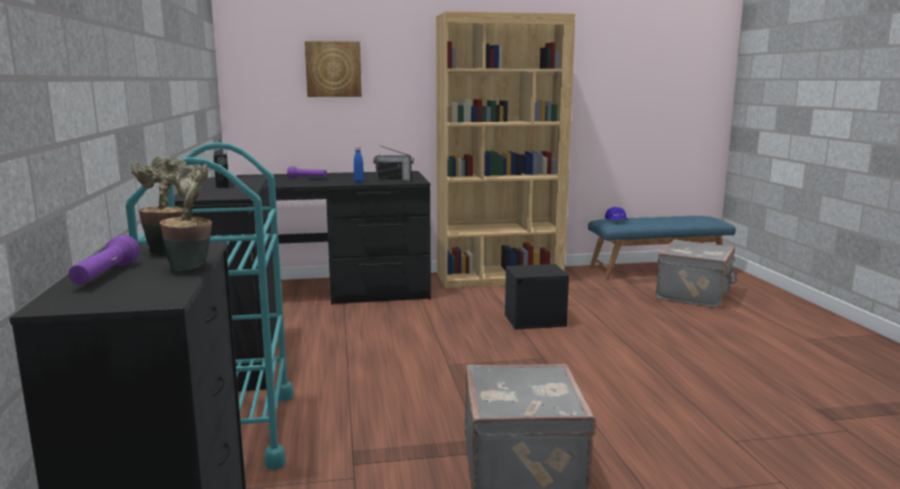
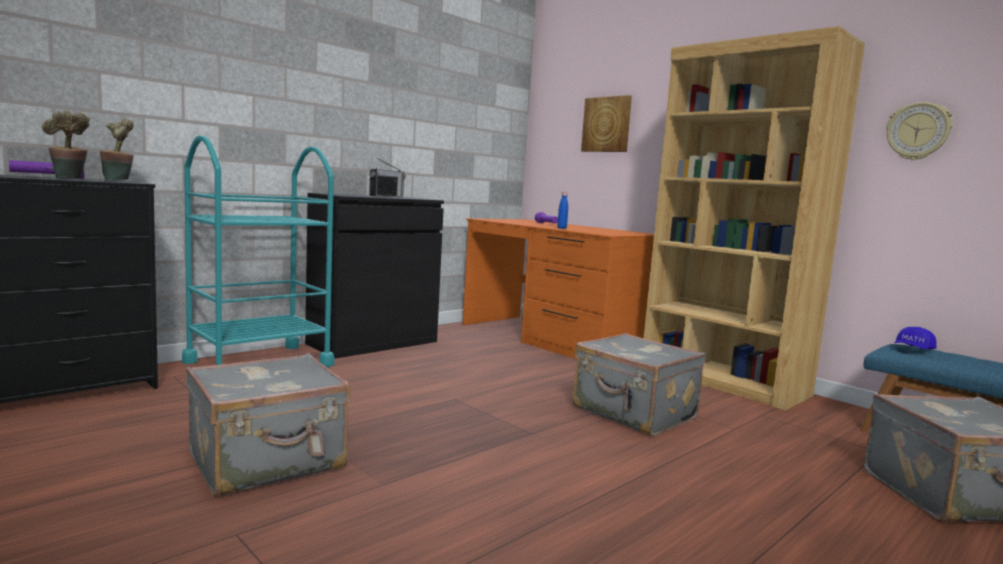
camera: 55 degrees right, 5 degrees down
black desk [236,171,431,305] -> orange desk [463,218,654,359]
radio [373,145,414,181] -> none
black storage box [504,264,569,329] -> grey suitcase [573,333,706,436]
none -> wall clock [886,102,953,160]

